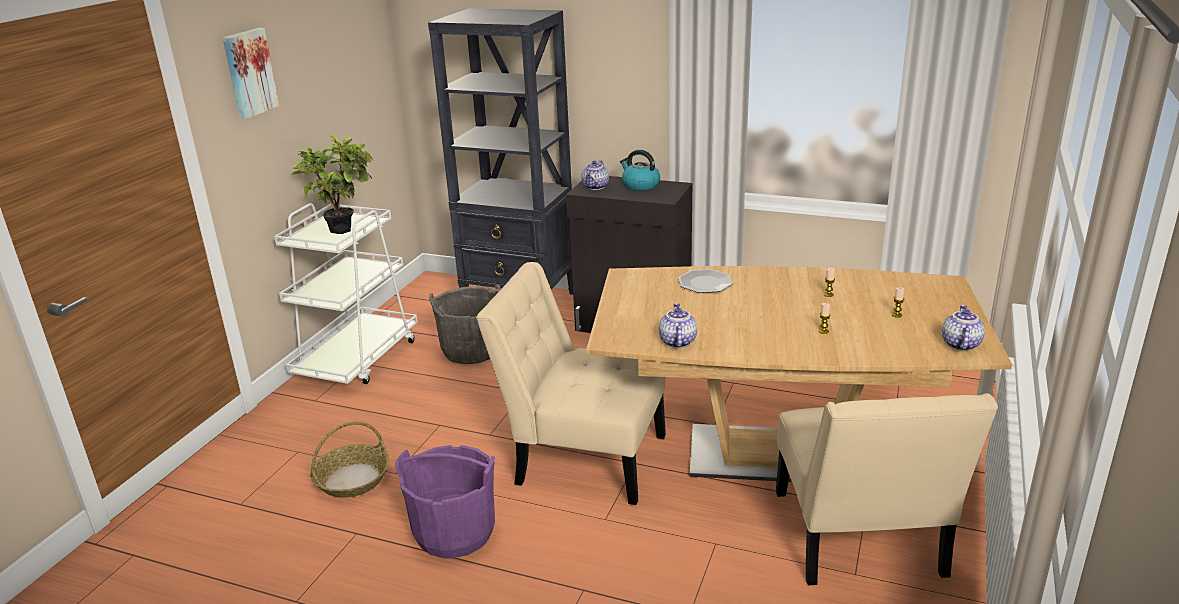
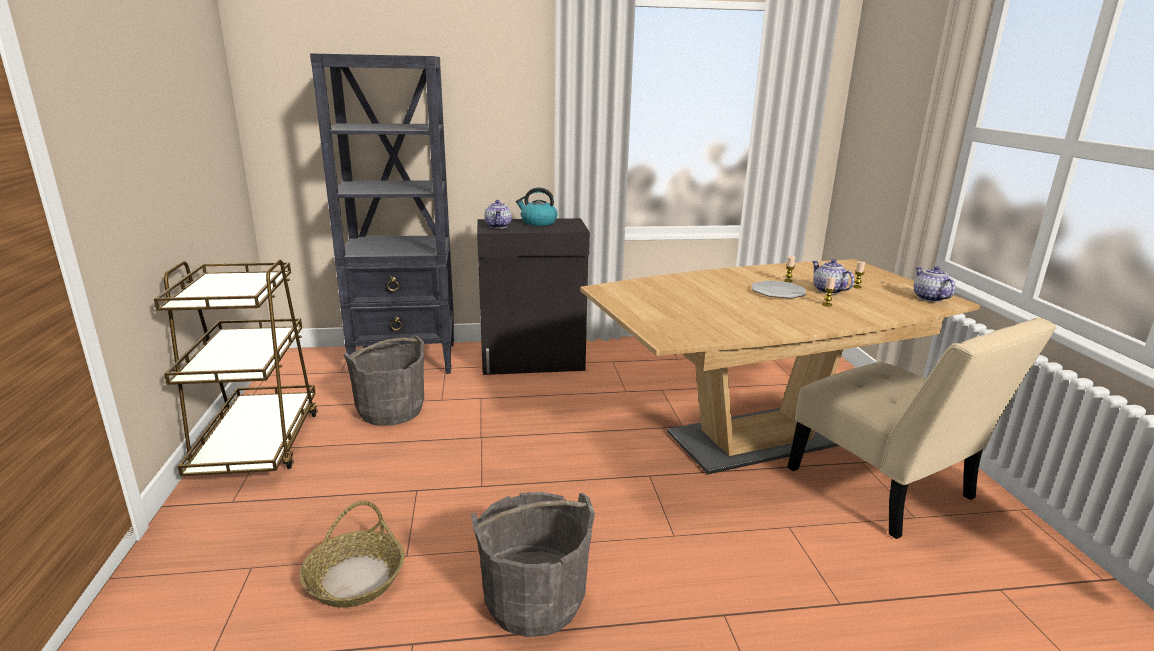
camera: 30 degrees left, 5 degrees down
picture [223,28,280,119] -> none
white cart [274,203,418,384] -> brown cart [154,259,318,476]
potted plant [291,135,373,234] -> none
purple bucket [395,445,495,558] -> grey bucket [471,492,595,637]
beige chair [476,262,666,505] -> none
teapot [659,303,697,348] -> teapot moved to [812,259,854,294]
plate [678,269,733,293] -> plate moved to [752,280,806,299]

